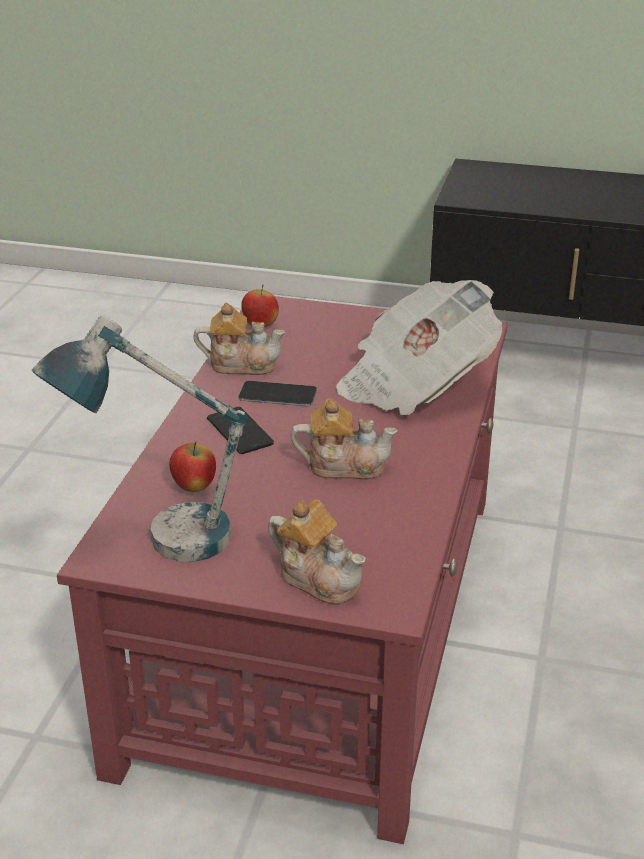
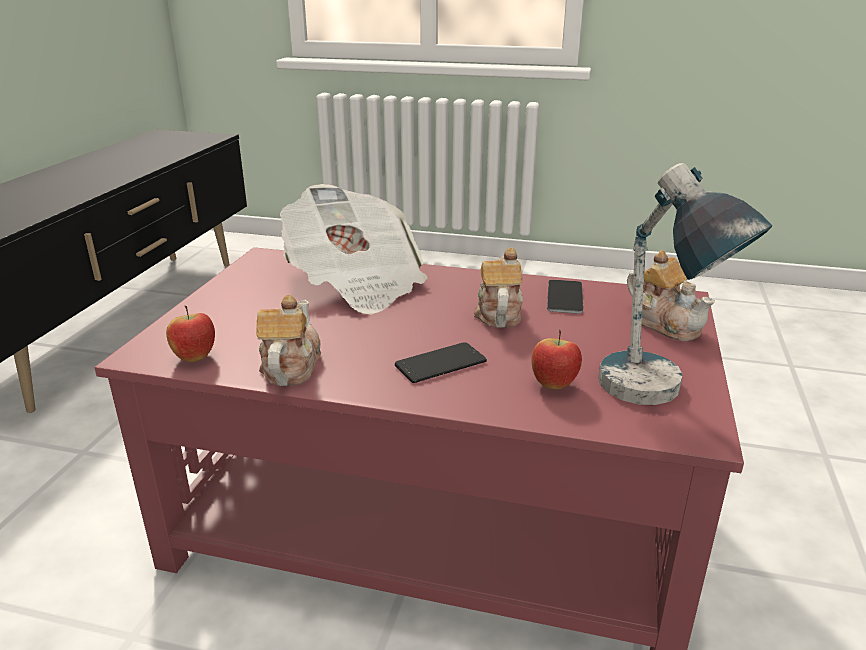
camera: 90 degrees left, 5 degrees down
phone [239,381,317,406] -> phone moved to [547,280,583,314]
teapot [268,500,366,604] -> teapot turned 105 degrees clockwise [627,250,715,341]

